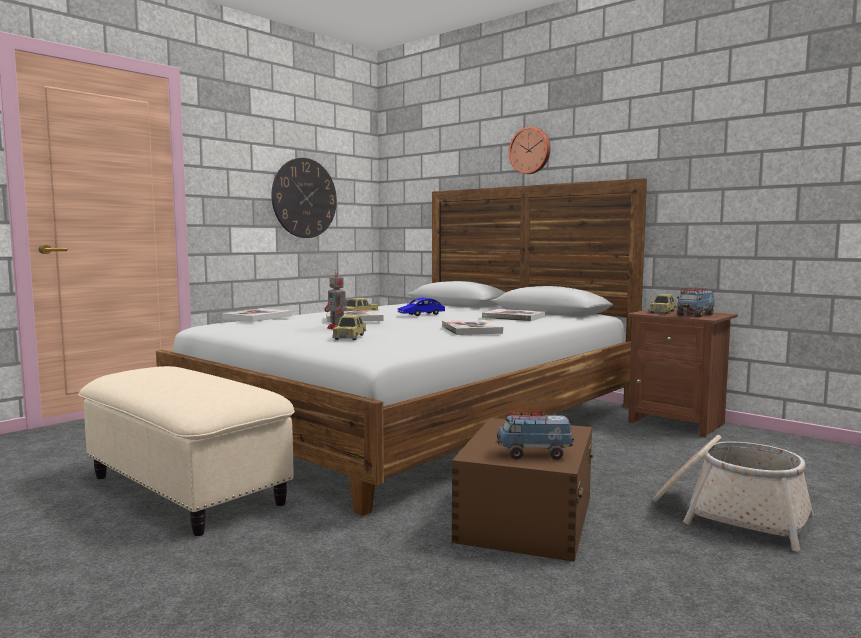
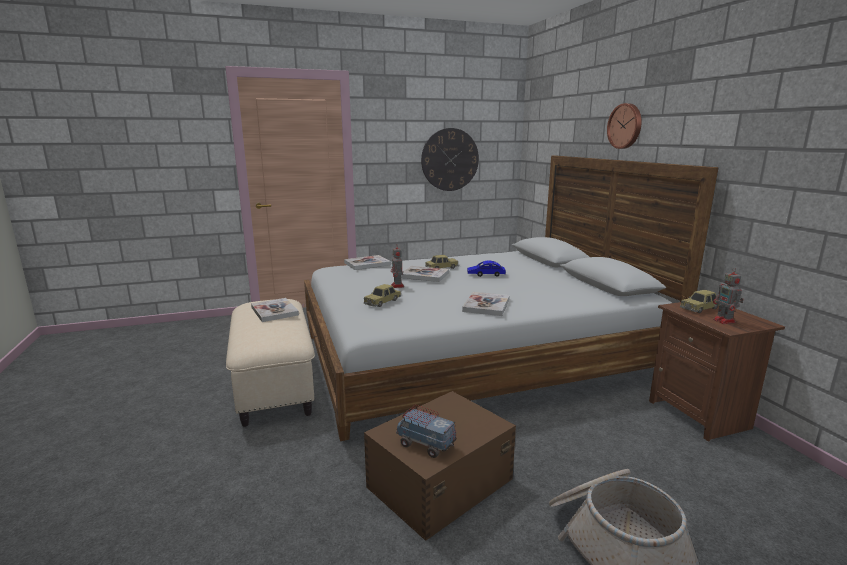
camera: 30 degrees right, 10 degrees up
book [482,309,545,321] -> book moved to [251,298,299,322]
toy truck [677,288,715,317] -> toy robot [713,267,744,324]

